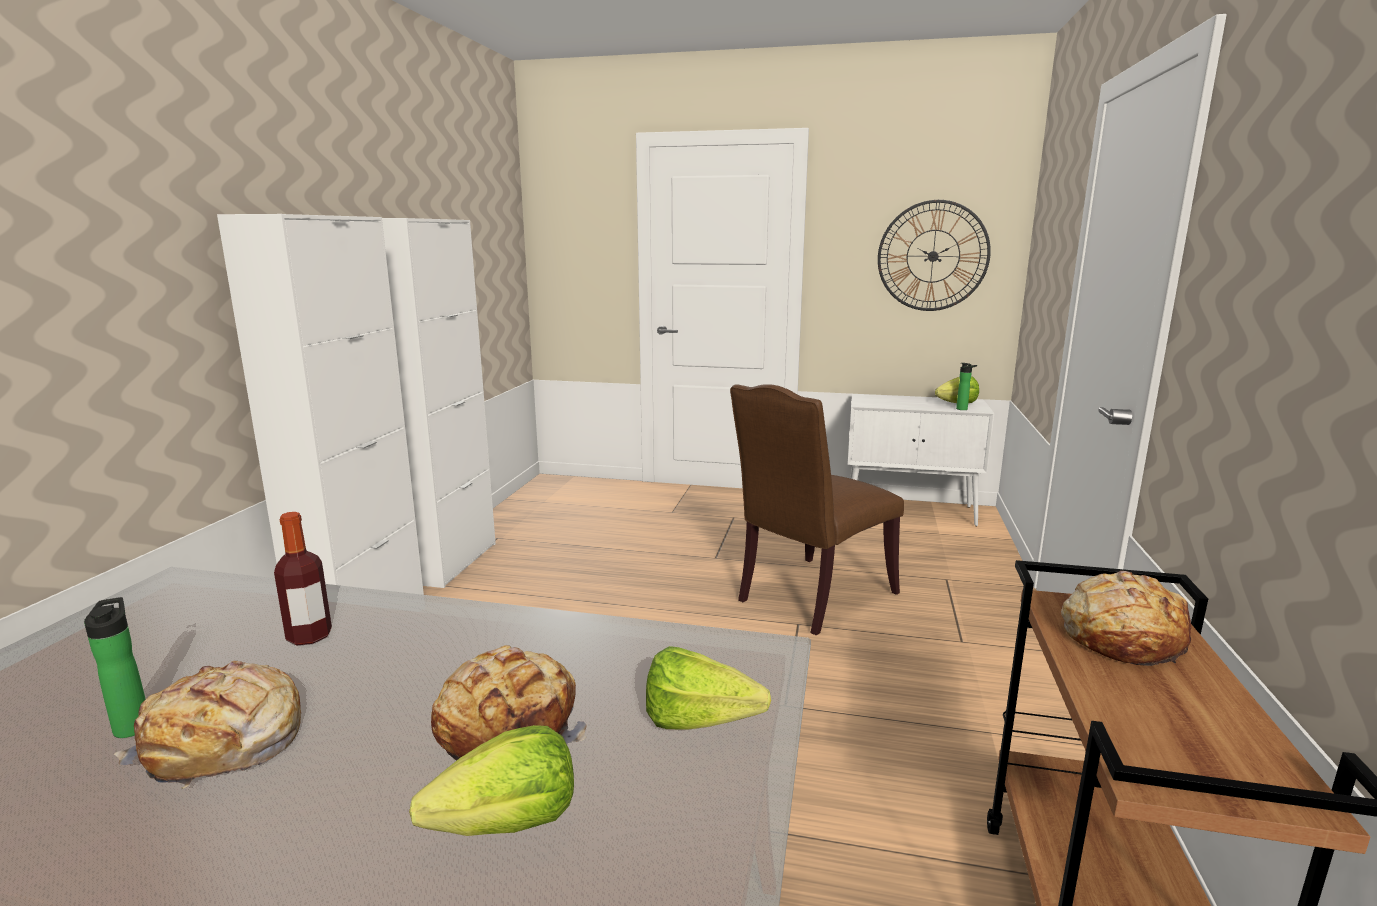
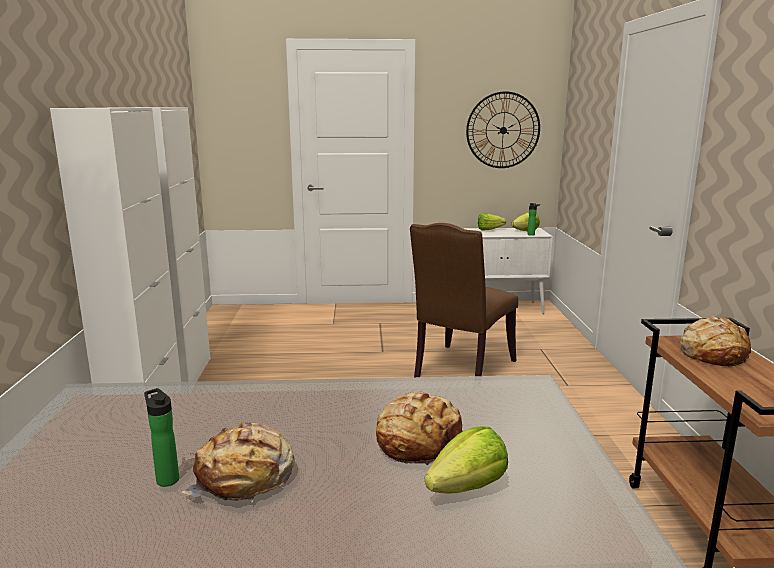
camera: 15 degrees left, 0 degrees up
bottle [274,512,332,645] -> none
lettuce [646,646,771,729] -> lettuce moved to [478,213,506,230]

